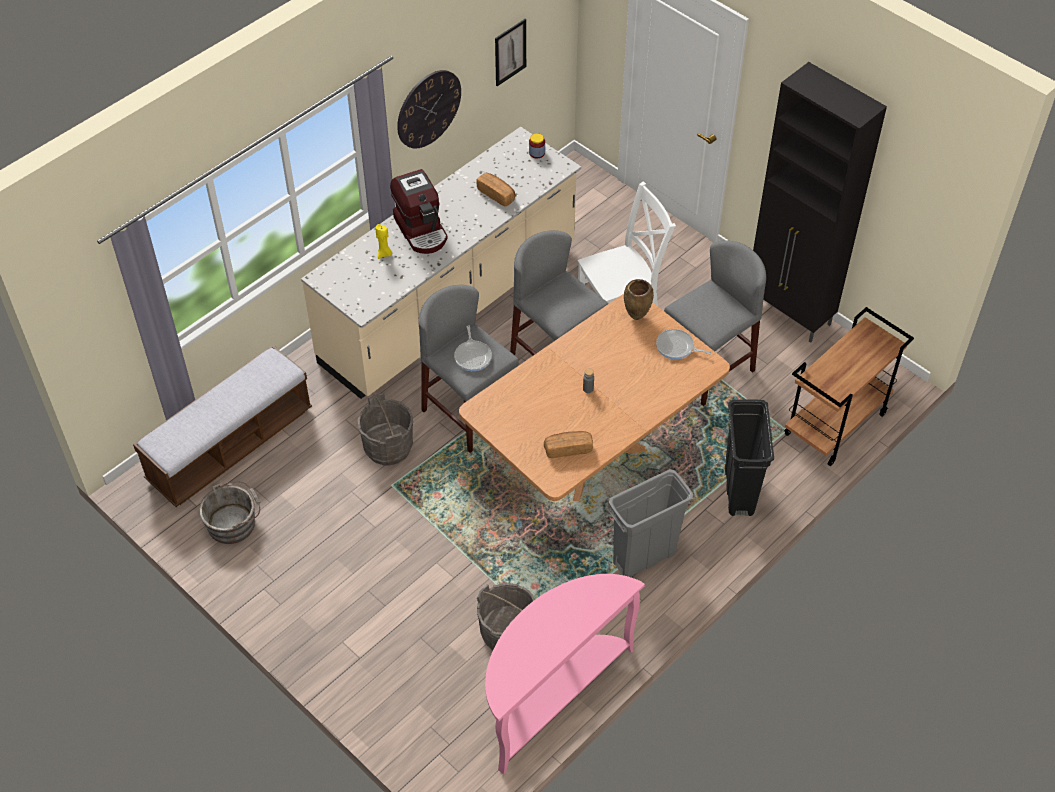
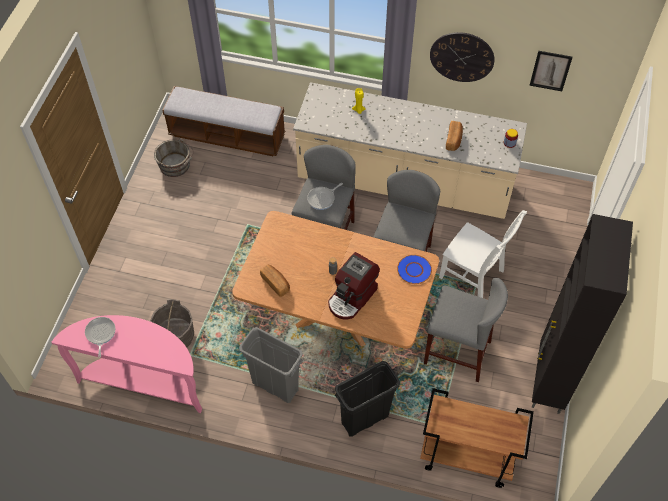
camera: 60 degrees right, 5 degrees up
grey bucket [358,393,413,466] -> none
coffee machine [390,169,448,254] -> coffee machine moved to [328,252,380,319]
brown vase [624,279,654,320] -> blue plate [397,255,432,284]
frying pan [656,329,712,360] -> frying pan moved to [85,317,116,357]

